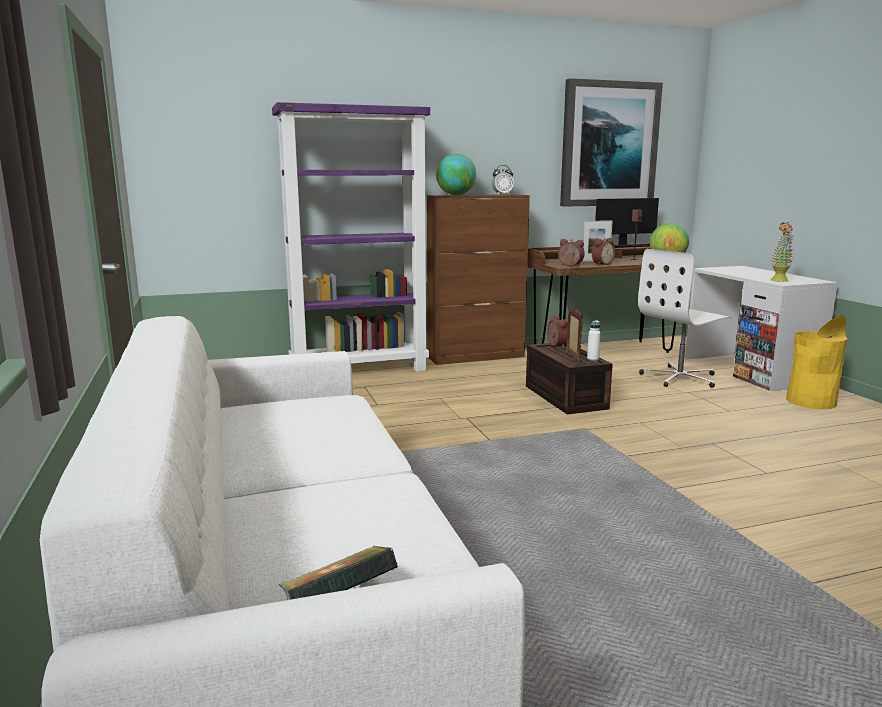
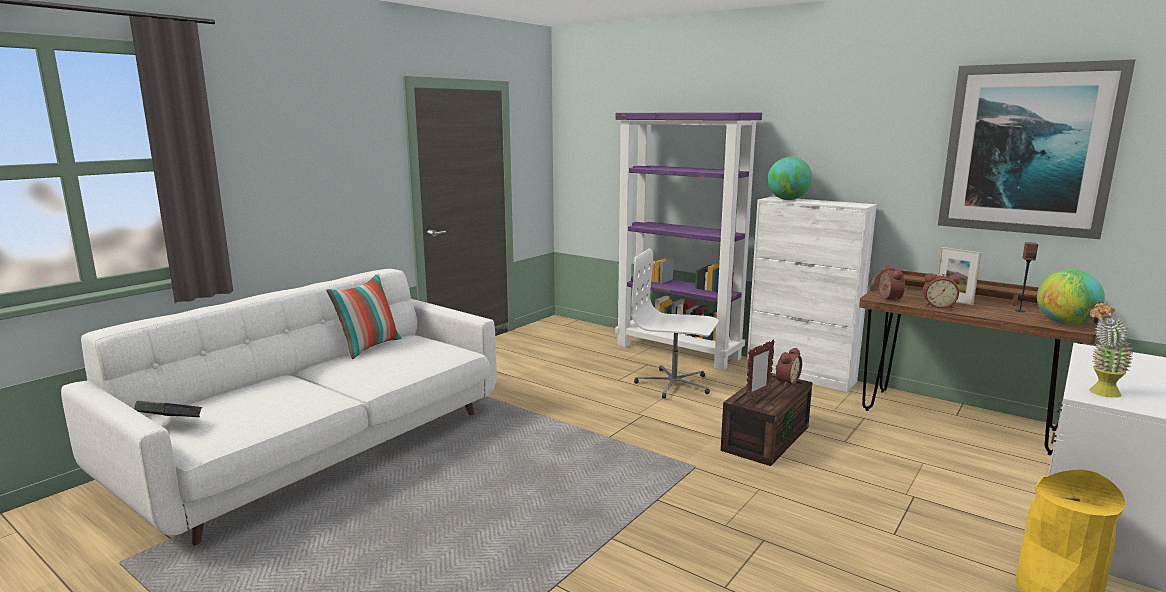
camera: 55 degrees right, 0 degrees up
brown cabinet [427,194,530,365] -> white cabinet [746,197,877,392]
alarm clock [492,165,514,195] -> none
white bottle [587,320,601,361] -> none
monitor [595,198,659,248] -> none
white office chair [638,249,732,388] -> white office chair moved to [631,249,719,399]
none -> pillow [326,274,401,359]

